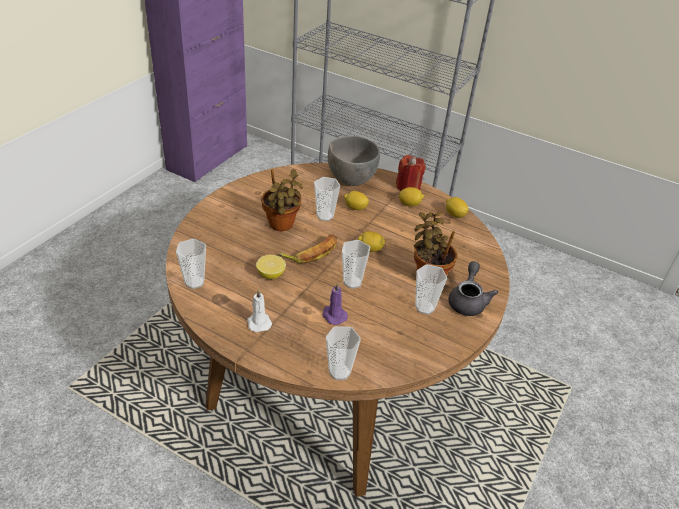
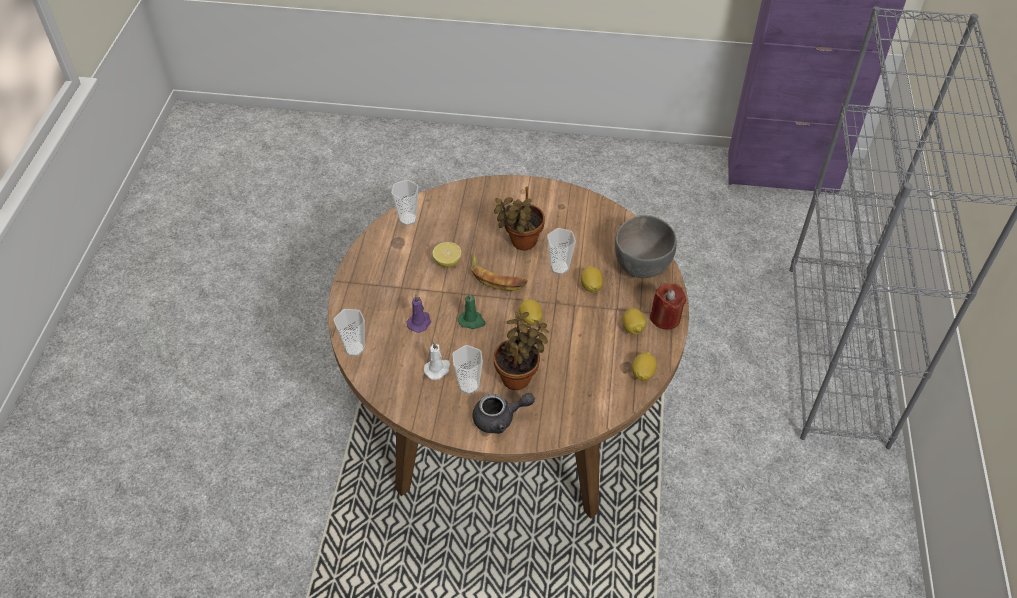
camera: 70 degrees right, 10 degrees up
white candle [247,289,272,332] -> white candle moved to [424,341,450,380]
cup [342,240,370,289] -> green candle [458,292,486,329]

